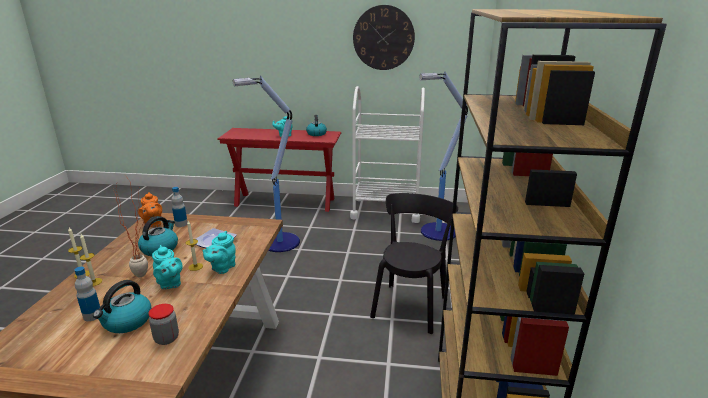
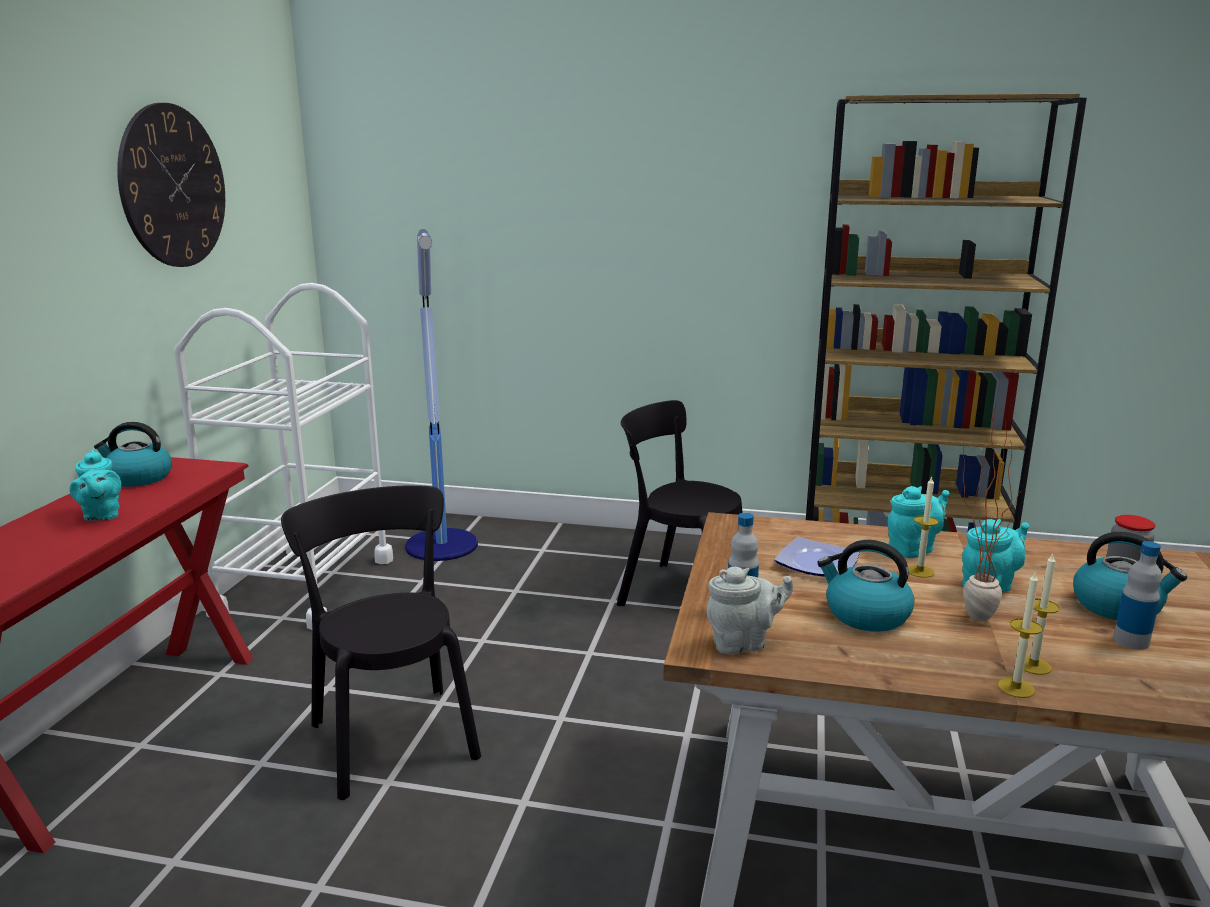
camera: 85 degrees left, 5 degrees down
orange teapot [138,192,162,227] -> grey teapot [707,567,793,655]
turquoise teapot [202,231,236,274] -> turquoise teapot turned 60 degrees counterclockwise [888,486,949,558]
floor lamp [233,76,300,252] -> black chair [281,485,481,800]

